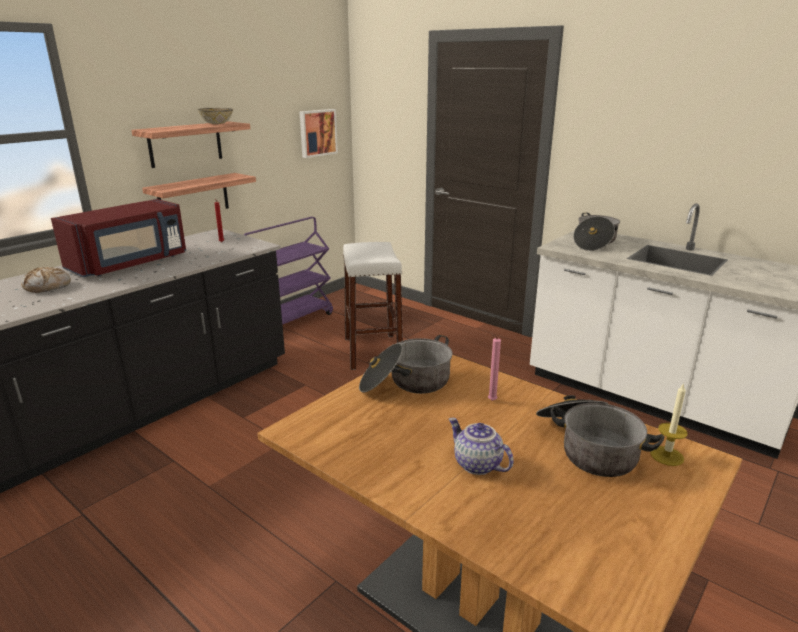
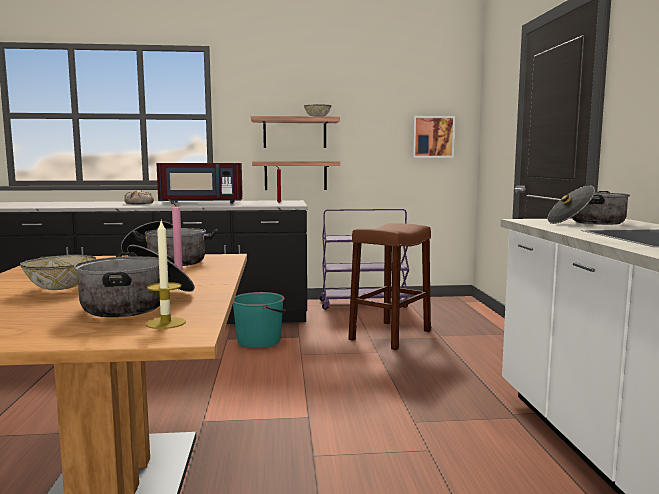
camera: 45 degrees right, 15 degrees down
white stool [343,242,403,370] -> brown stool [348,223,431,350]
teapot [449,418,514,475] -> bowl [20,255,96,290]
none -> turquoise bucket [233,292,286,348]

